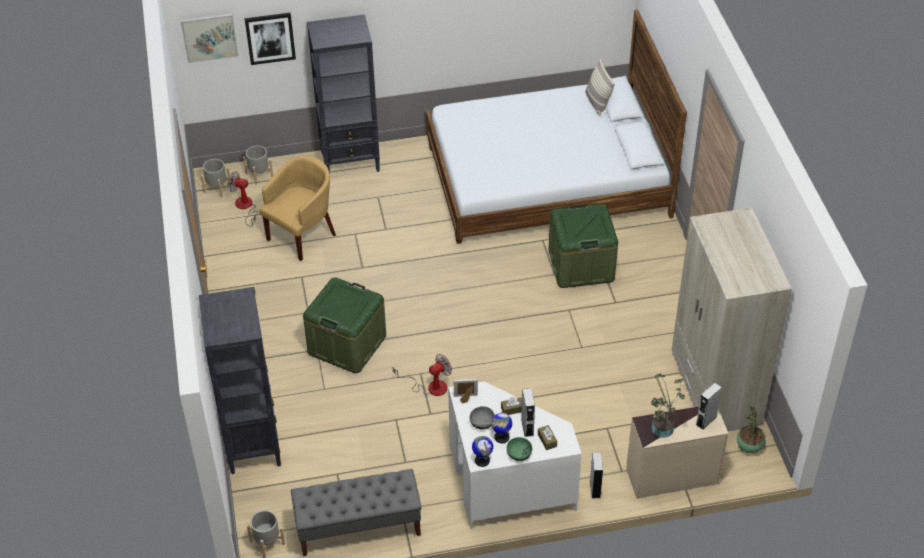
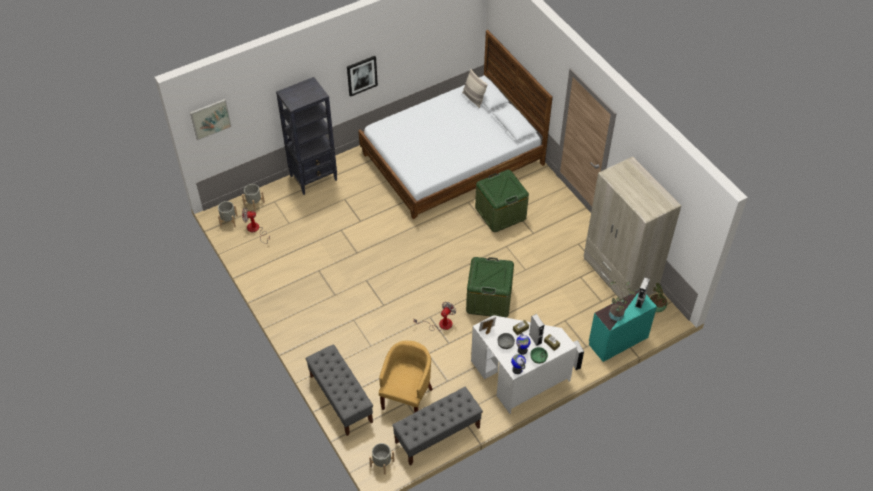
camera: 20 degrees left, 5 degrees up
black bookcase [199,287,281,474] -> grey bench [306,344,373,436]
picture [245,13,296,65] -> picture moved to [347,56,378,97]
yellow armchair [259,156,336,261] -> yellow armchair moved to [379,341,433,413]
green storage box [303,277,386,373] -> green storage box moved to [466,257,514,318]
beige dresser [627,406,729,498] -> turquoise dresser [589,290,657,362]

